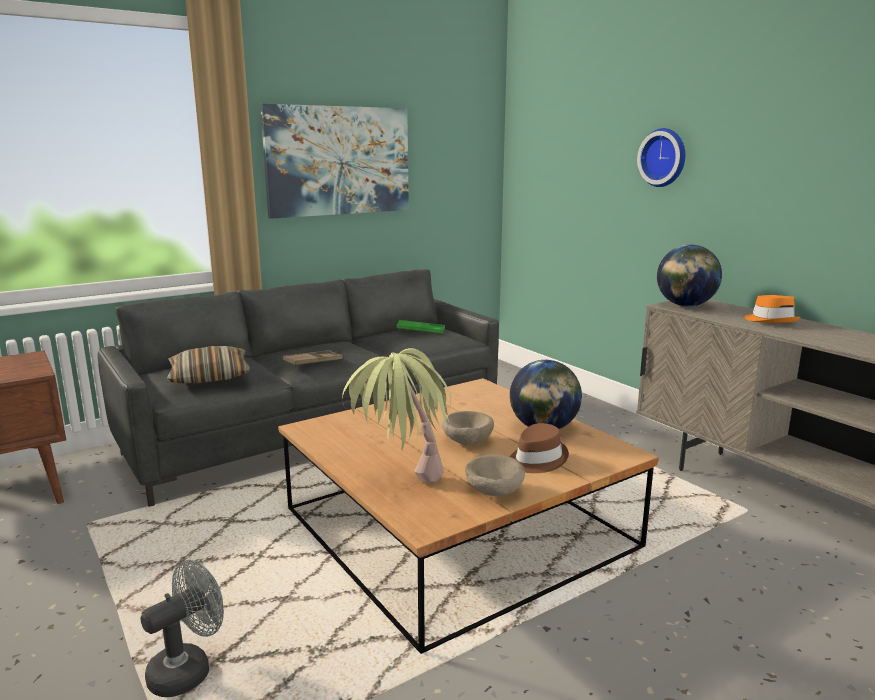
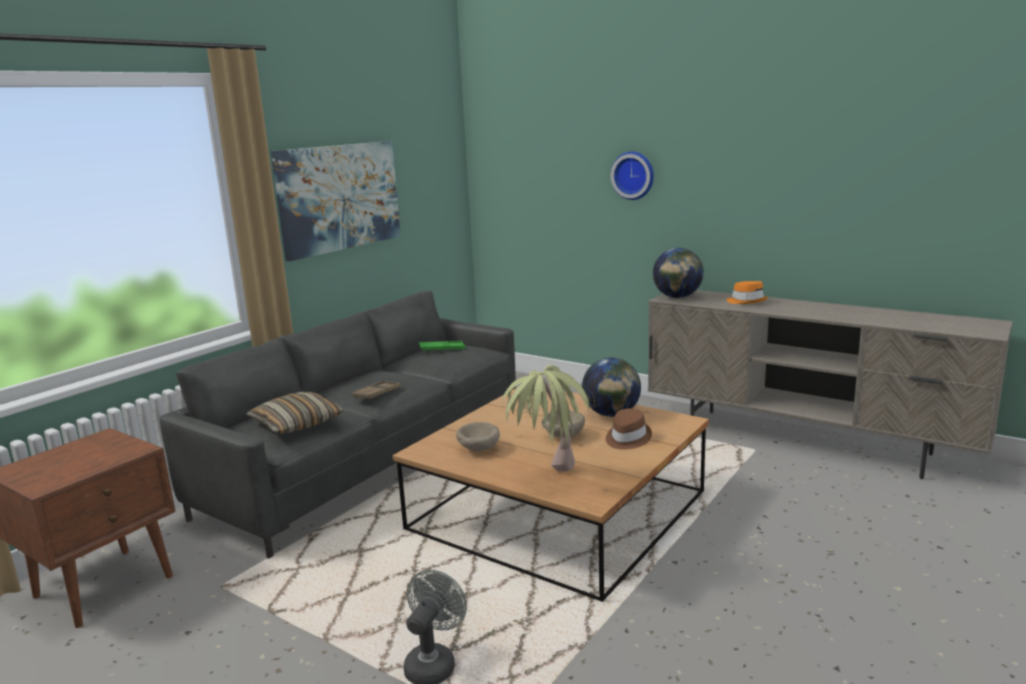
camera: 20 degrees left, 0 degrees up
beige bowl [465,455,525,496] -> beige bowl moved to [456,422,500,451]

